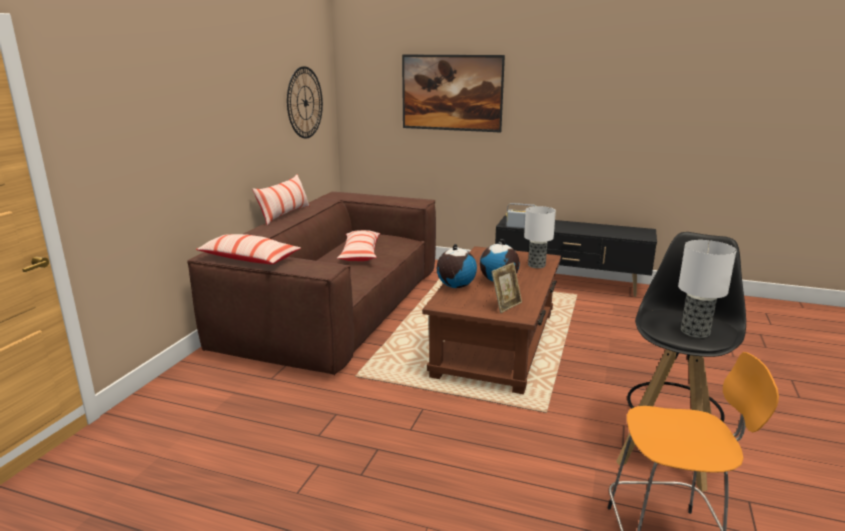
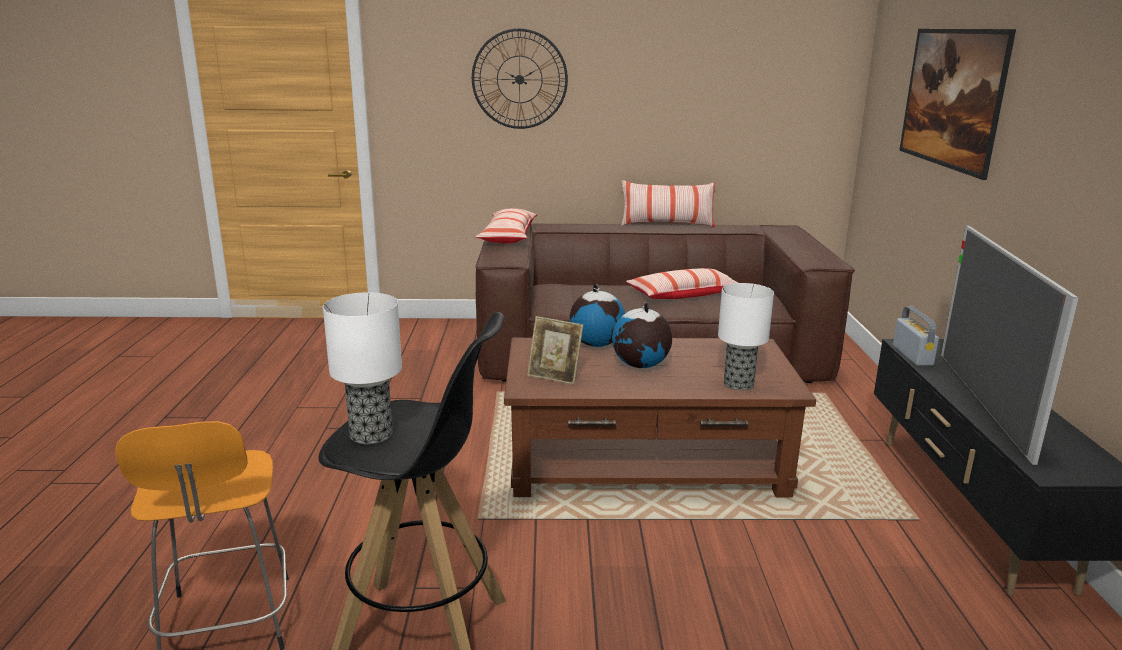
camera: 70 degrees right, 0 degrees up
wall clock [287,66,323,138] -> wall clock moved to [472,28,568,129]
none -> television [941,226,1079,465]

